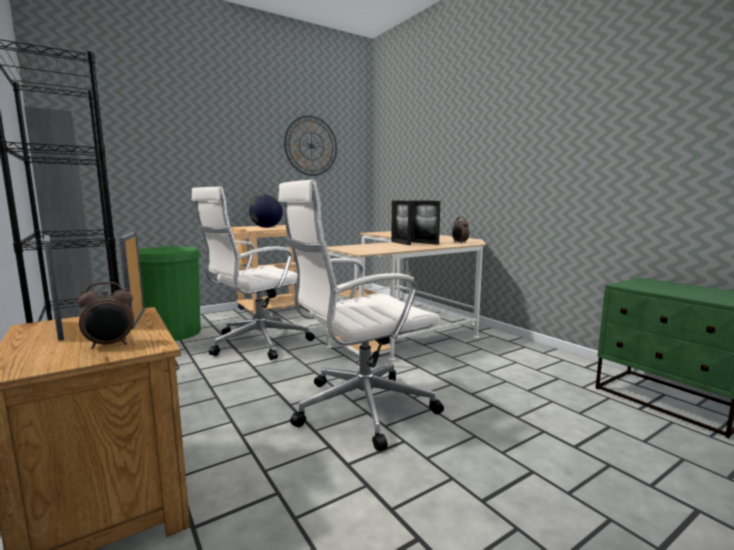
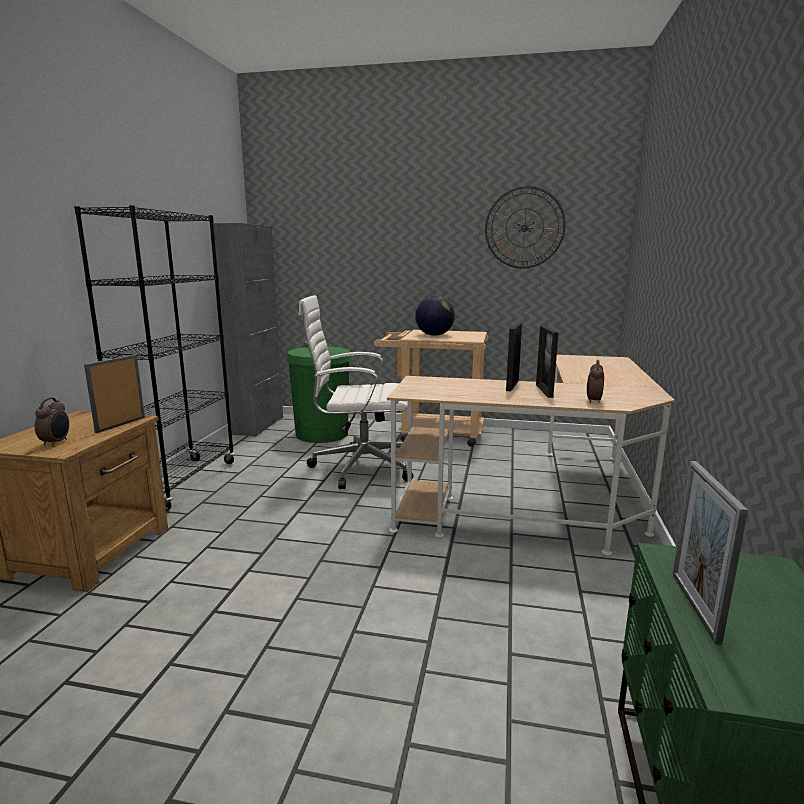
camera: 45 degrees right, 5 degrees up
picture frame [44,235,64,341] -> picture frame moved to [672,461,748,645]
alarm clock [78,282,134,349] -> alarm clock turned 105 degrees counterclockwise [35,398,69,446]
white office chair [278,179,444,451] -> none

